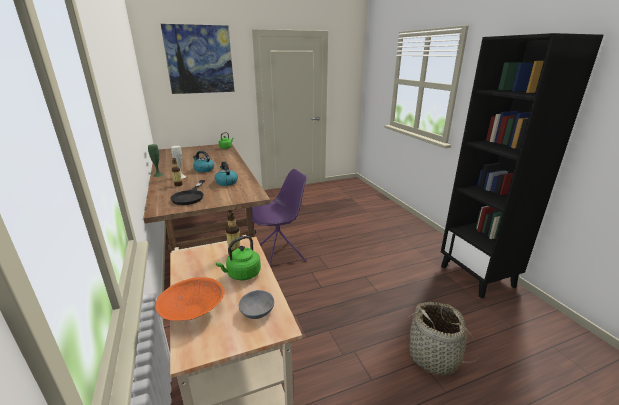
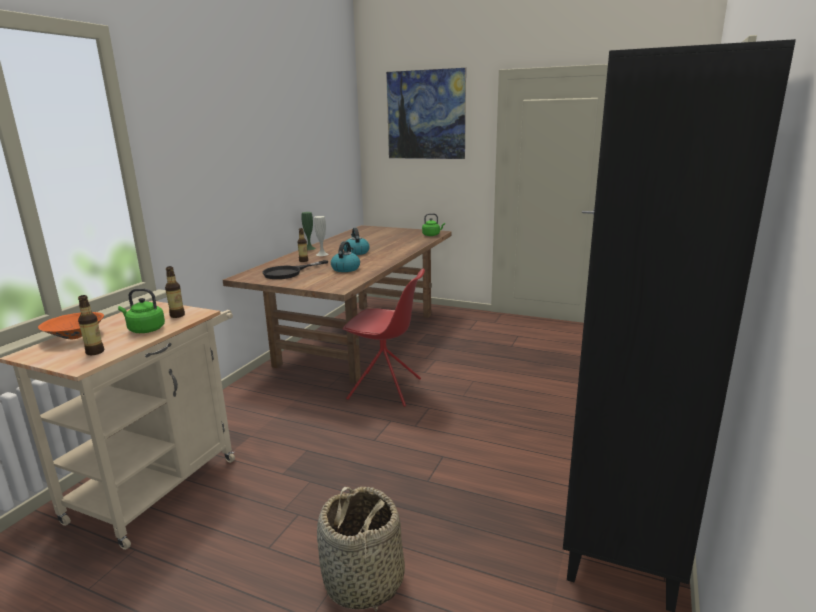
camera: 45 degrees right, 5 degrees down
grey bowl [239,290,274,319] -> bottle [78,295,104,355]
purple chair [251,169,307,265] -> red chair [342,269,425,407]

